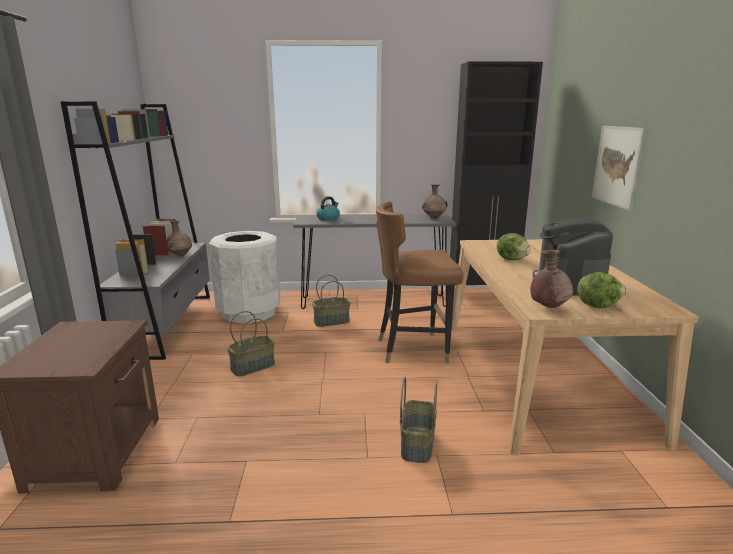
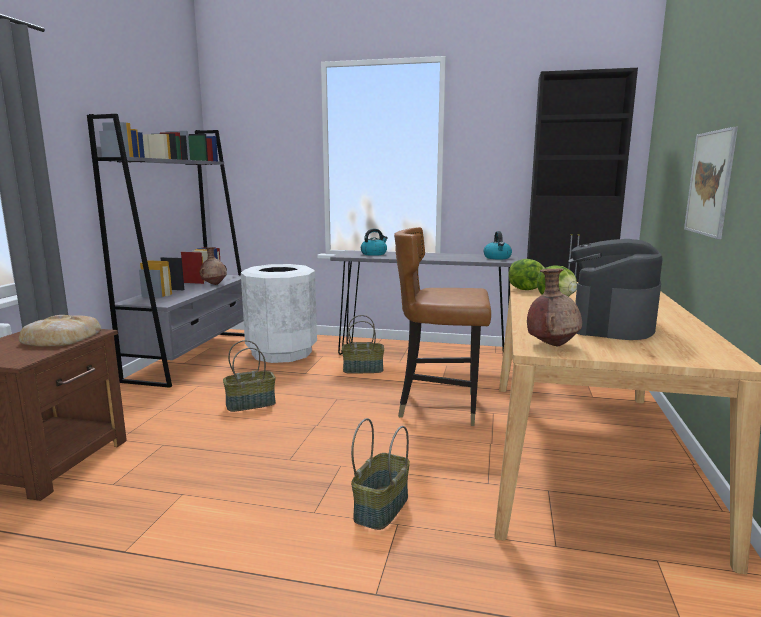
camera: 15 degrees right, 5 degrees down
brown vase [422,184,448,218] -> kettle [484,231,512,259]
lettuce [577,272,627,308] -> lettuce moved to [508,259,545,290]
none -> bread [19,315,101,347]

